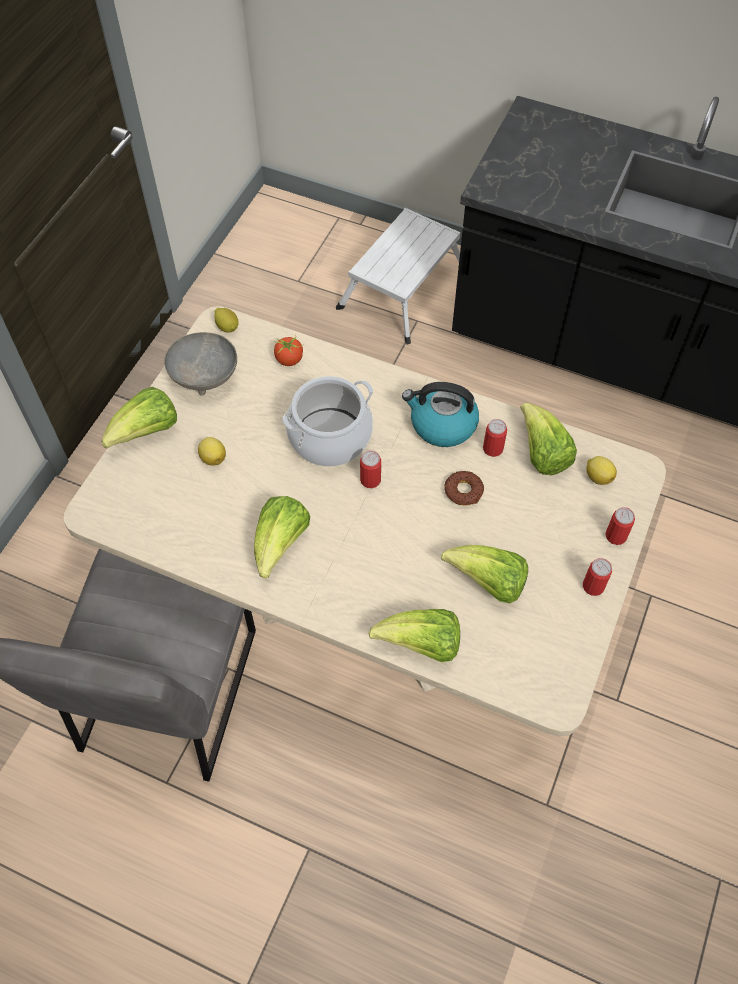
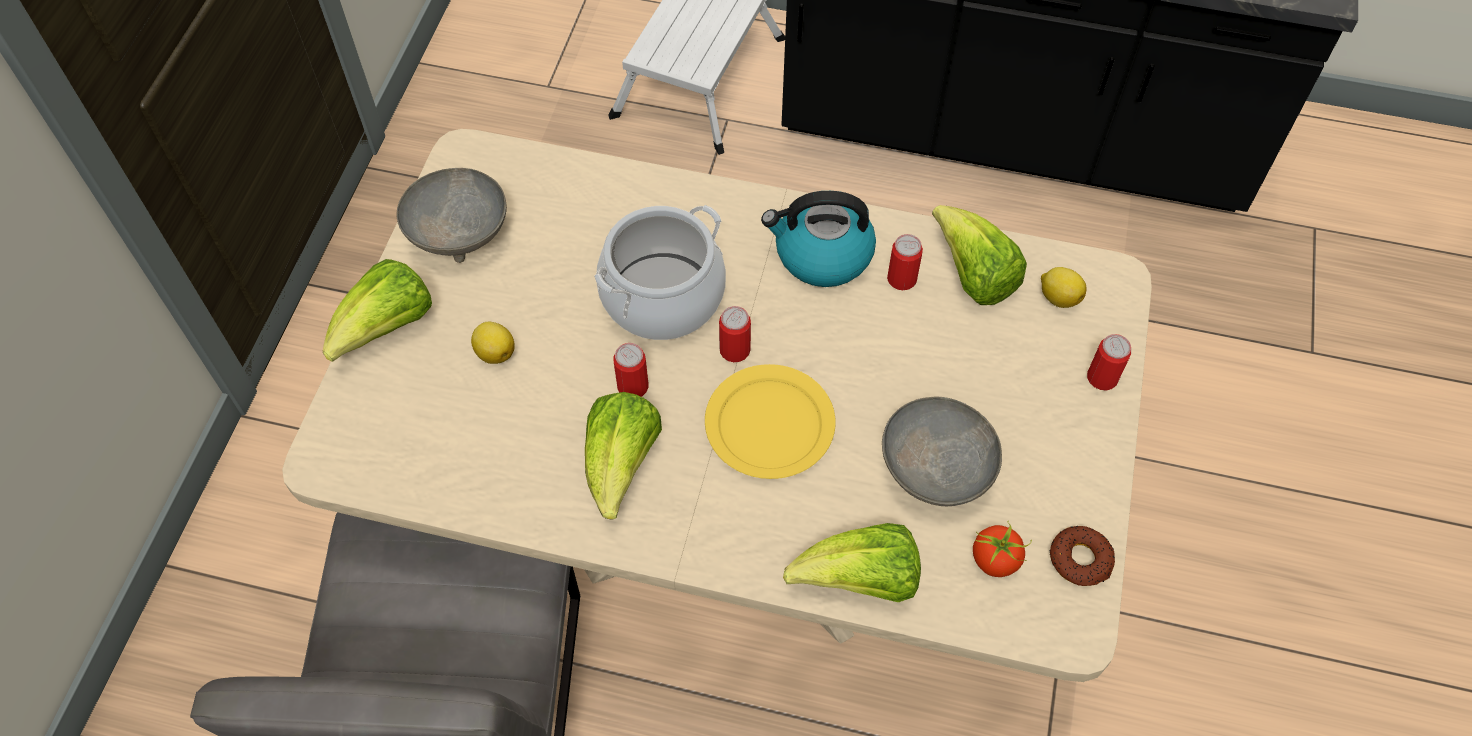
camera: 10 degrees left, 0 degrees up
lemon [214,308,239,333] -> none
tomato [274,337,304,366] -> tomato moved to [973,521,1032,577]
lettuce [441,545,528,603] -> grey bowl [882,397,1002,506]
donut [444,471,484,506] -> donut moved to [1050,525,1115,586]
can [583,558,612,596] -> can moved to [613,343,649,397]
none -> yellow plate [705,364,836,479]

